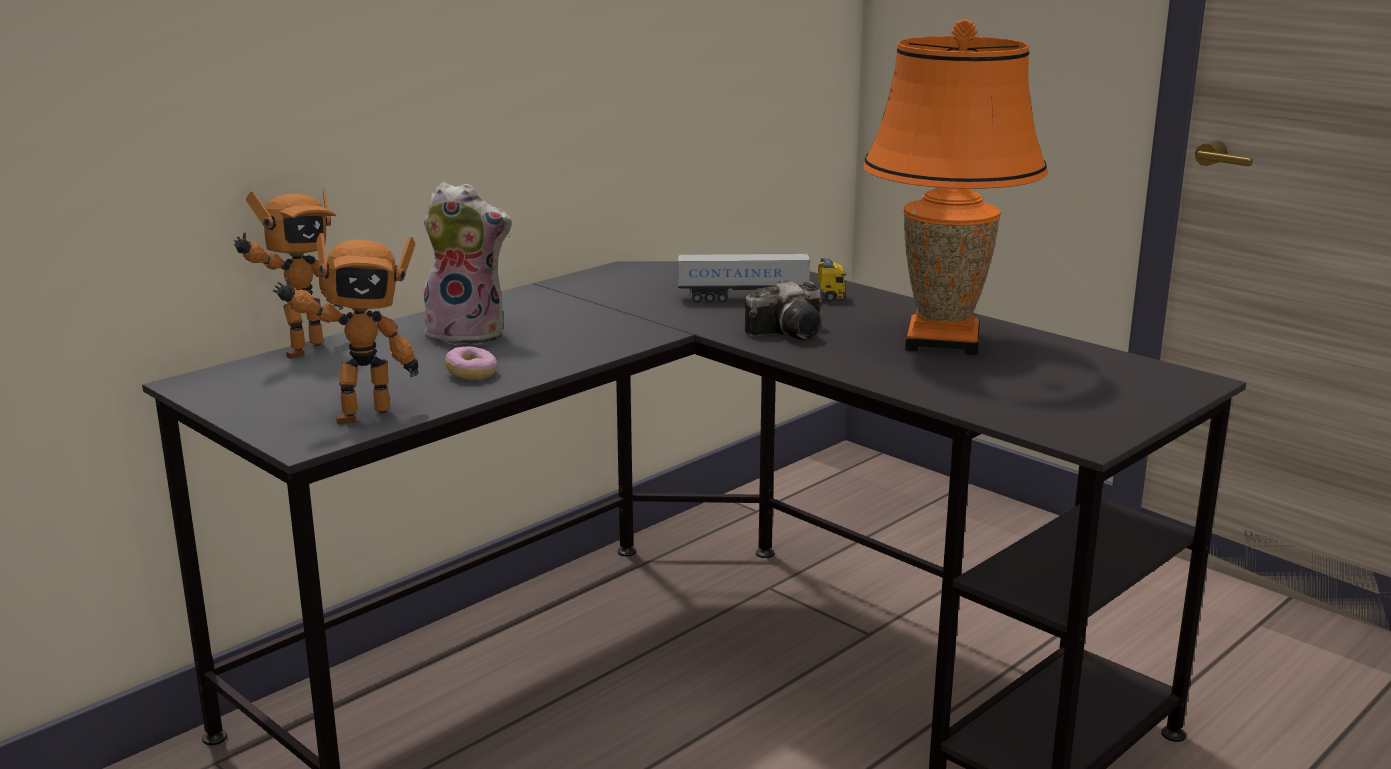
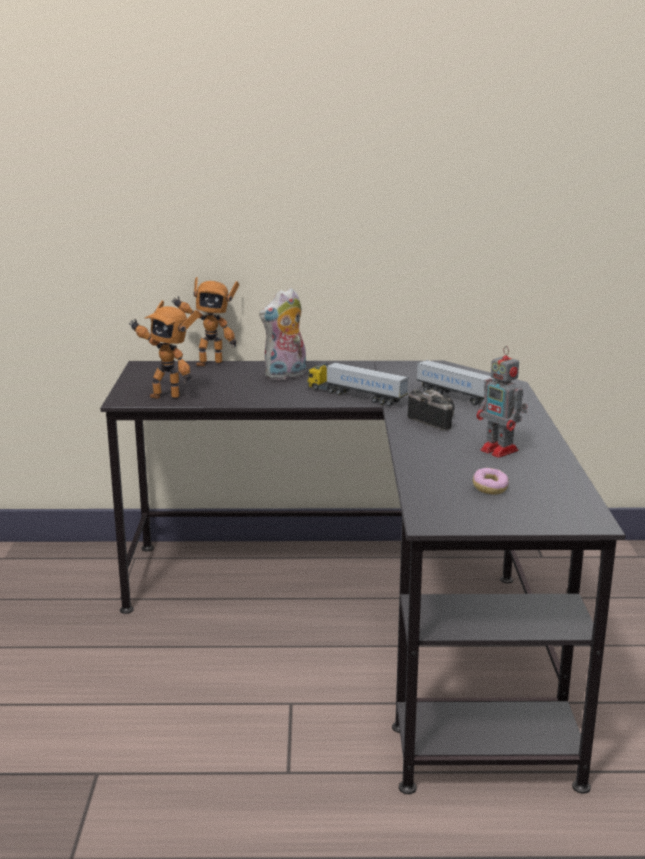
camera: 45 degrees right, 0 degrees up
plush toy [421,182,512,345] -> plush toy turned 90 degrees clockwise [259,288,306,380]
donut [445,347,497,380] -> donut moved to [473,468,509,495]
camera [745,280,822,340] -> camera turned 150 degrees counterclockwise [408,389,455,431]
orange table lamp [863,19,1048,355] -> toy robot [477,346,528,458]
none -> toy truck [308,362,409,406]

